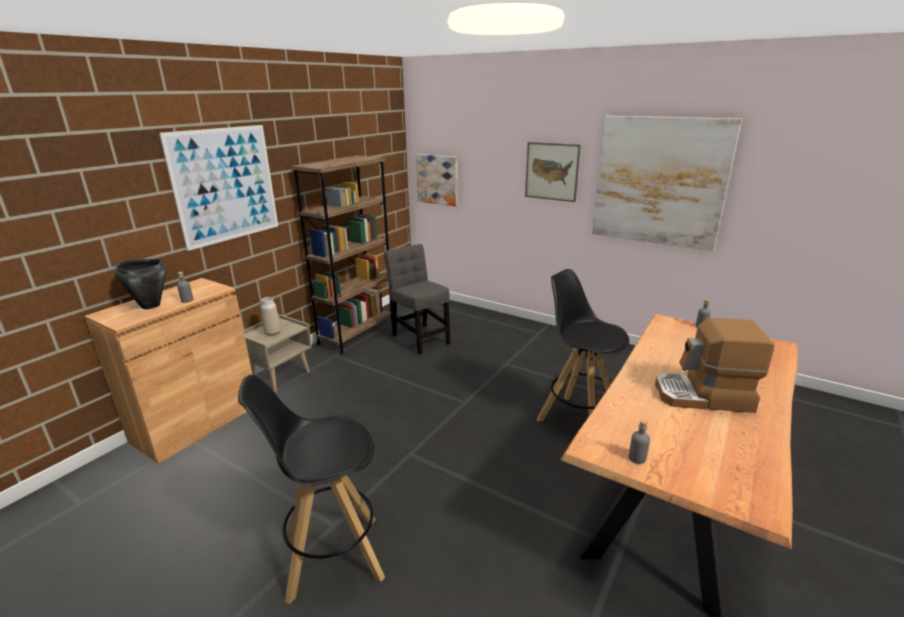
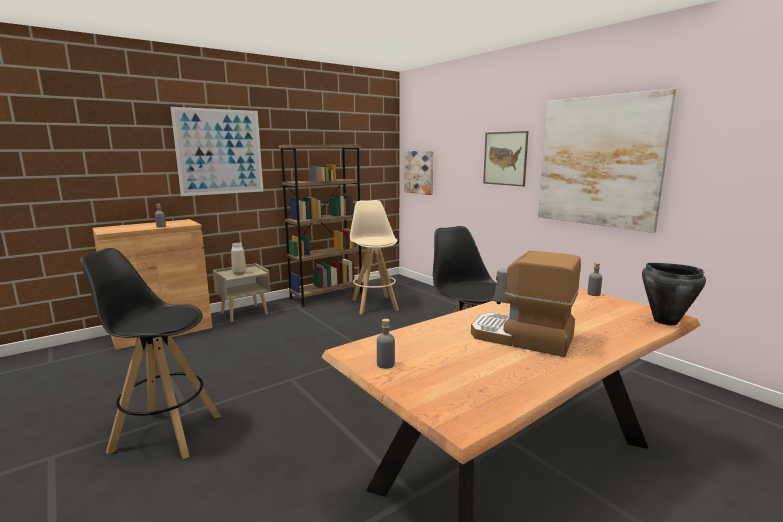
camera: 20 degrees right, 10 degrees down
black cooking pot [115,259,167,309] -> black cooking pot moved to [642,263,706,325]
grey chair [384,244,451,355] -> beige stool [350,200,399,314]

